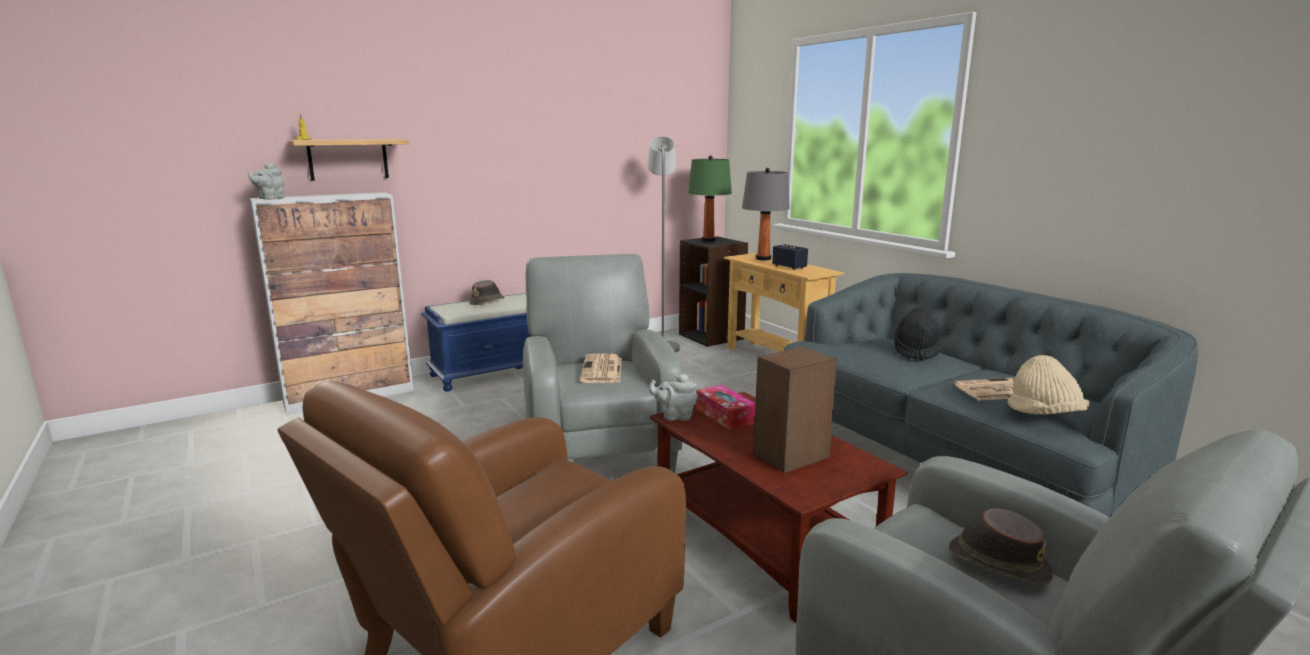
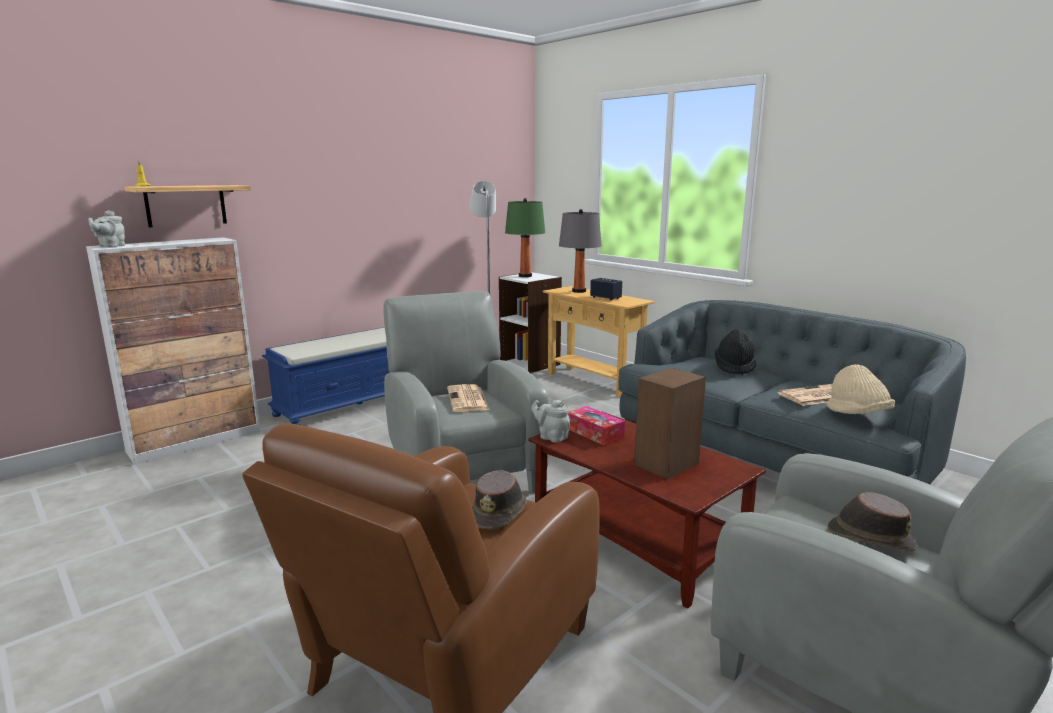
camera: 10 degrees left, 0 degrees up
brown hat [470,280,504,305] -> brown hat moved to [472,470,527,530]
grey teapot [649,374,698,421] -> grey teapot turned 45 degrees clockwise [531,399,570,443]
black bookcase [679,236,748,347] -> white bookcase [499,272,562,373]

